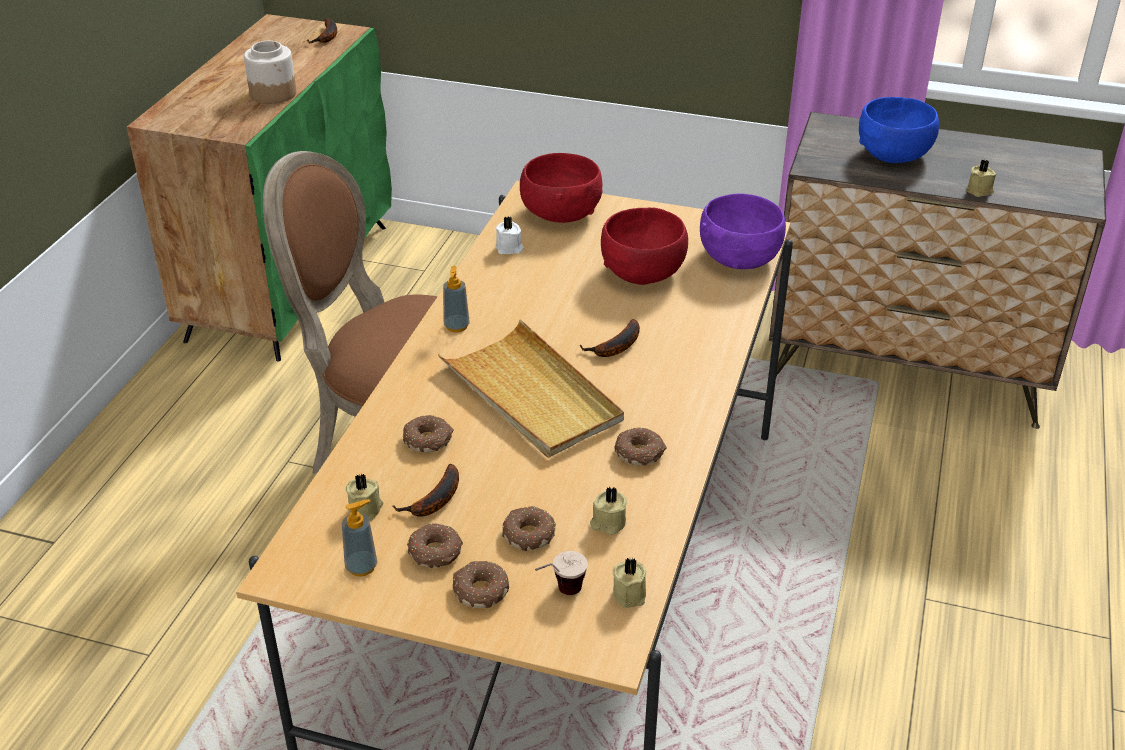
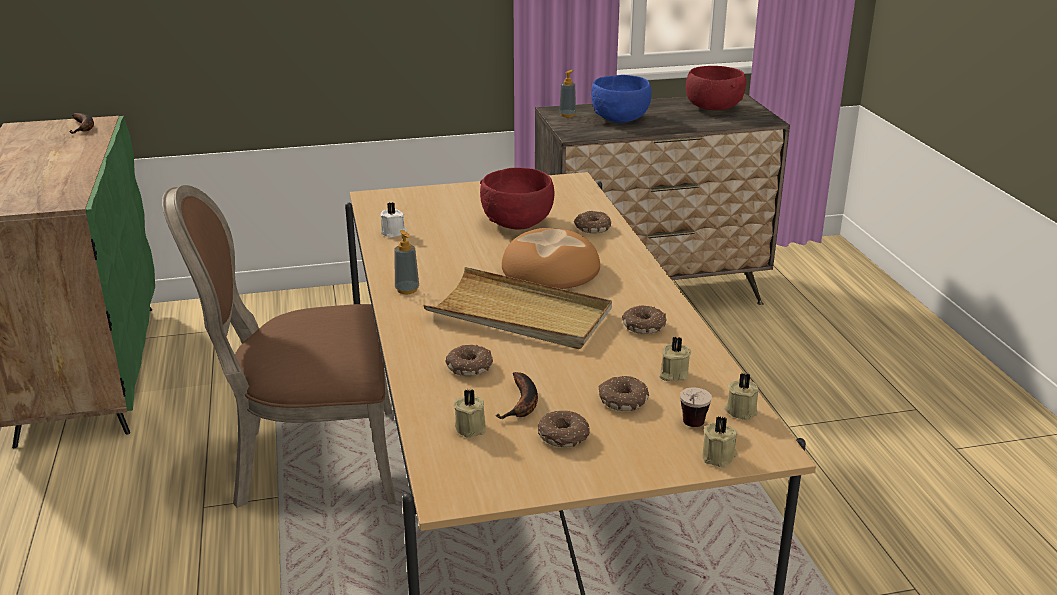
camera: 30 degrees left, 10 degrees down
jar [244,41,296,104] -> none
soap dispenser [342,499,377,577] -> soap dispenser moved to [559,70,576,117]
donut [453,561,509,608] -> donut moved to [574,211,611,234]
red bowl [520,153,602,223] -> red bowl moved to [686,66,746,110]
banana [580,319,640,357] -> bread [502,228,600,289]
purple bowl [700,193,786,269] -> none
beige candle [966,160,996,197] -> beige candle moved to [702,416,738,467]

